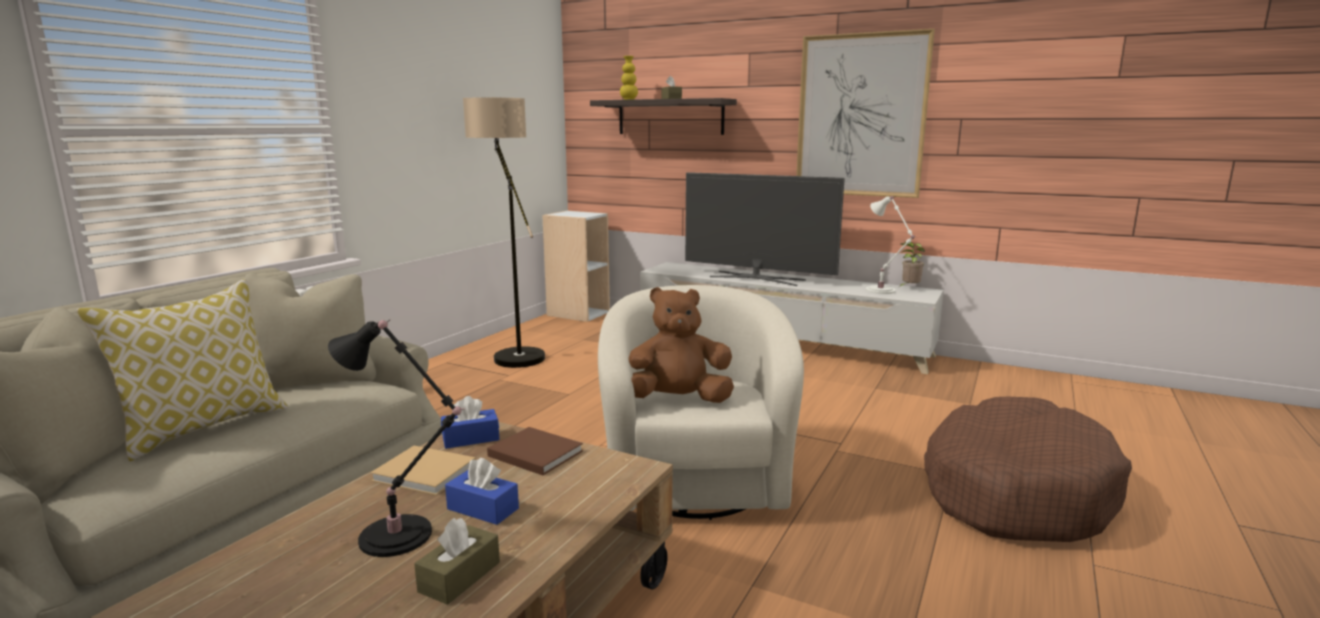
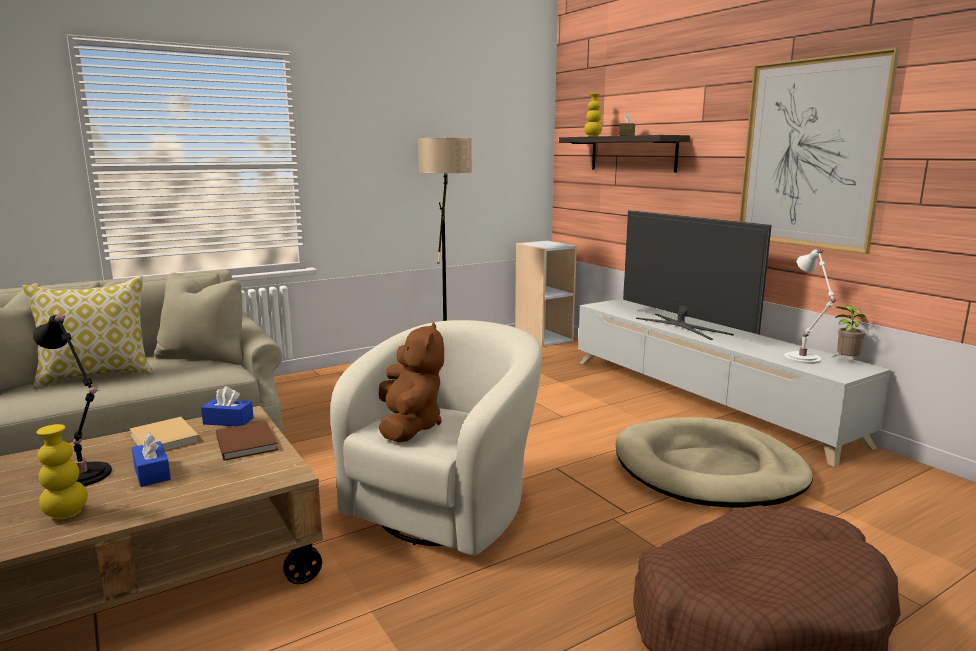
camera: 30 degrees right, 0 degrees up
brown tissue box [414,518,500,605] -> yellow vase [36,424,88,520]
brown plush toy [628,287,734,403] -> brown plush toy turned 60 degrees clockwise [379,322,444,443]
none -> beige dog bed [615,417,813,508]

